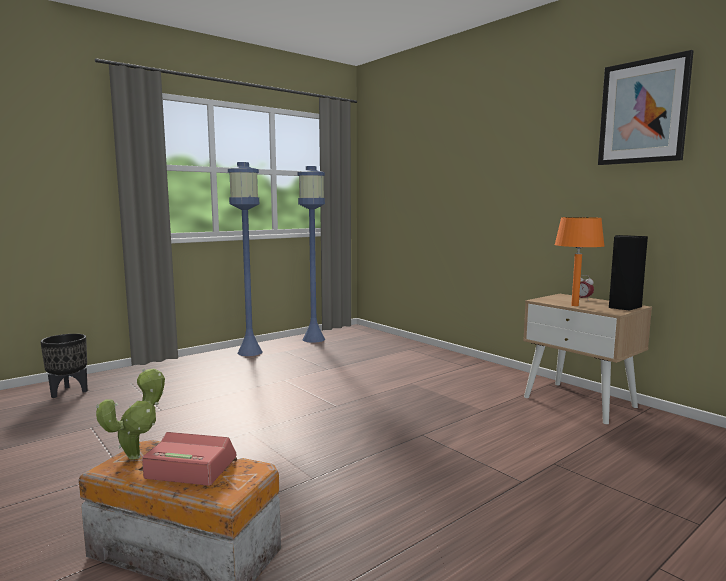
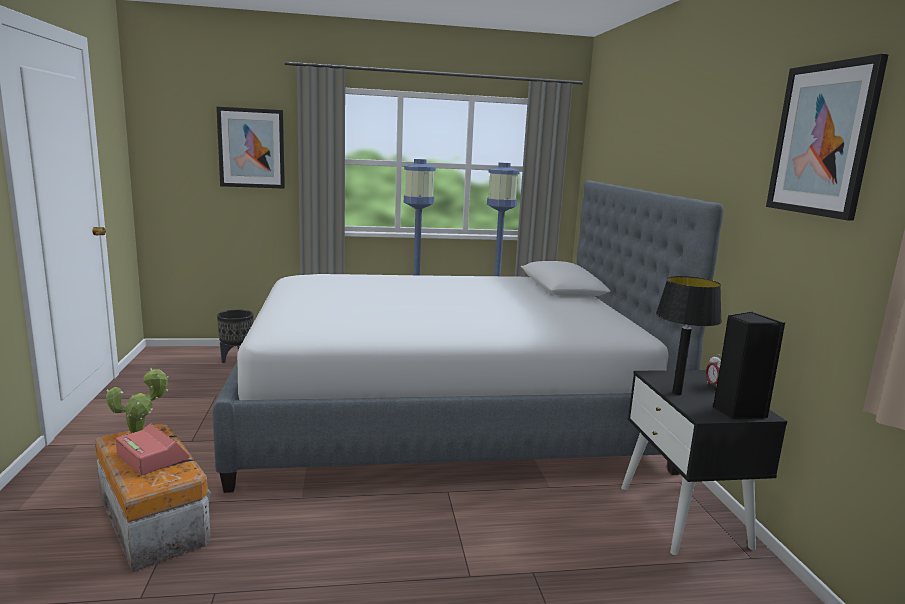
camera: 30 degrees right, 5 degrees up
beige nightstand [523,294,652,424] -> black nightstand [621,370,787,555]
orange table lamp [554,217,605,306] -> black table lamp [656,276,722,395]
none -> bed [213,180,724,493]
none -> picture [216,106,285,189]

